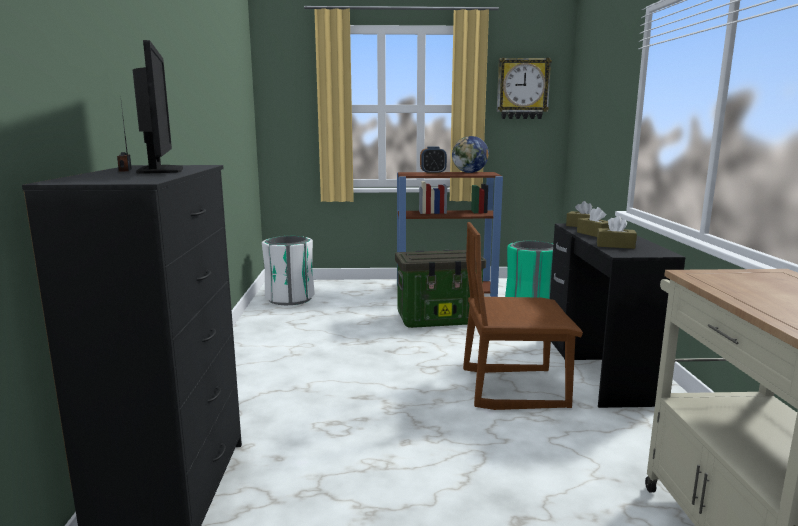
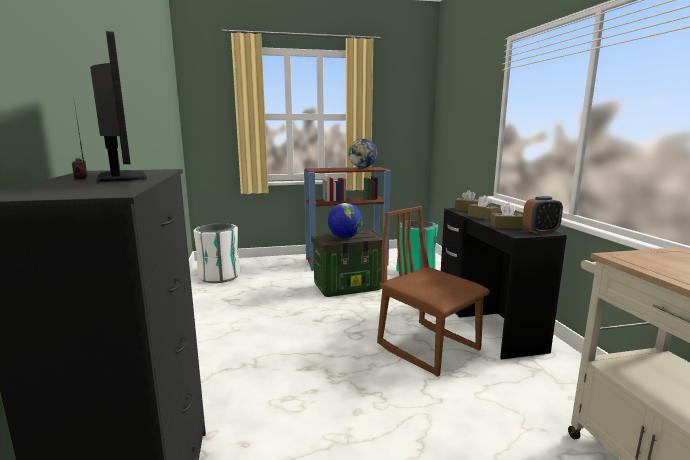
camera: 10 degrees left, 0 degrees up
alarm clock [420,147,447,174] -> alarm clock moved to [522,196,563,234]
brown chair [463,222,583,410] -> brown chair turned 60 degrees clockwise [377,206,490,377]
wall clock [497,58,552,119] -> none
none -> globe [328,203,363,238]

